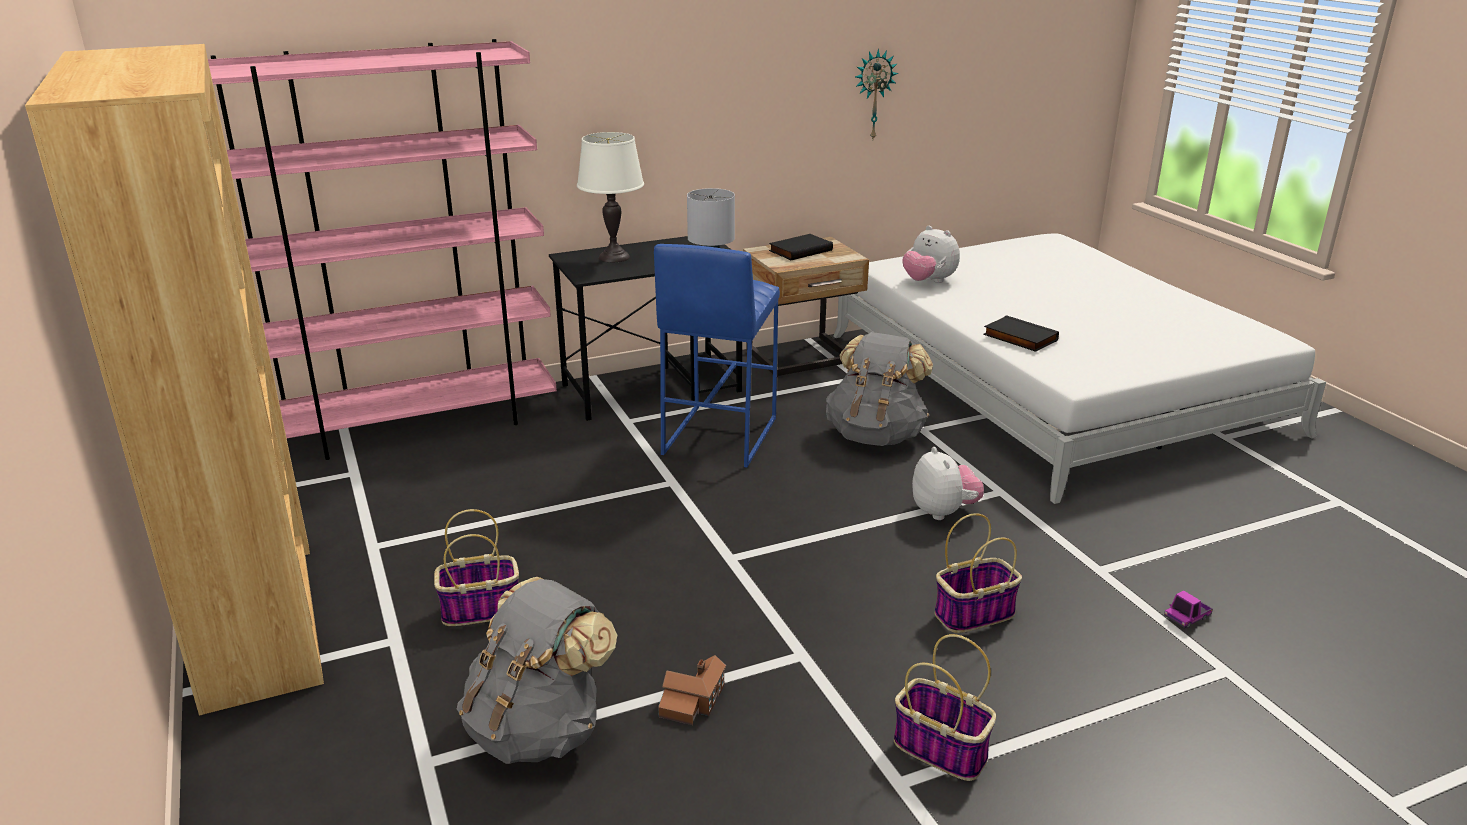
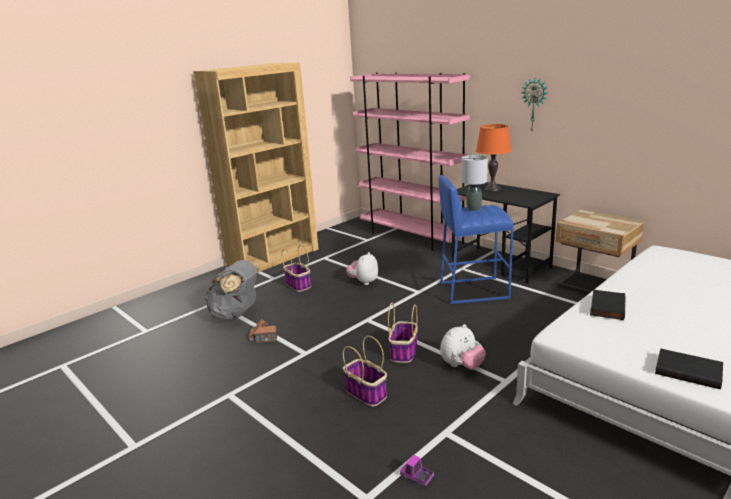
camera: 70 degrees right, 5 degrees down
white table lamp [577,132,644,262] -> orange table lamp [476,124,512,191]
black book [769,234,833,260] -> black book moved to [655,348,723,389]
grey backpack [826,332,933,446] -> none
wall clock [855,49,898,139] -> wall clock moved to [521,78,548,131]
basket [894,634,996,781] -> basket moved to [388,302,418,363]
plush toy [903,225,960,283] -> plush toy moved to [346,252,378,285]

